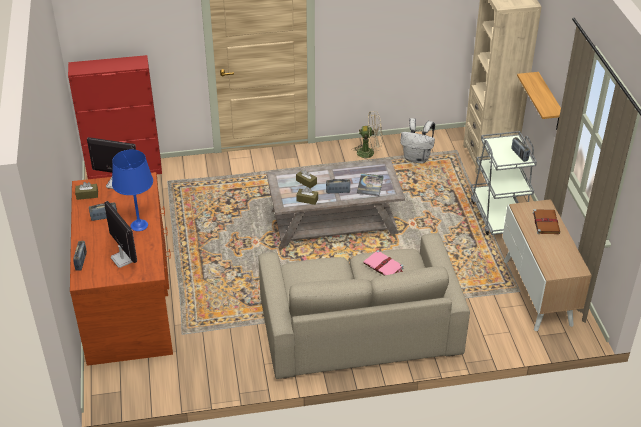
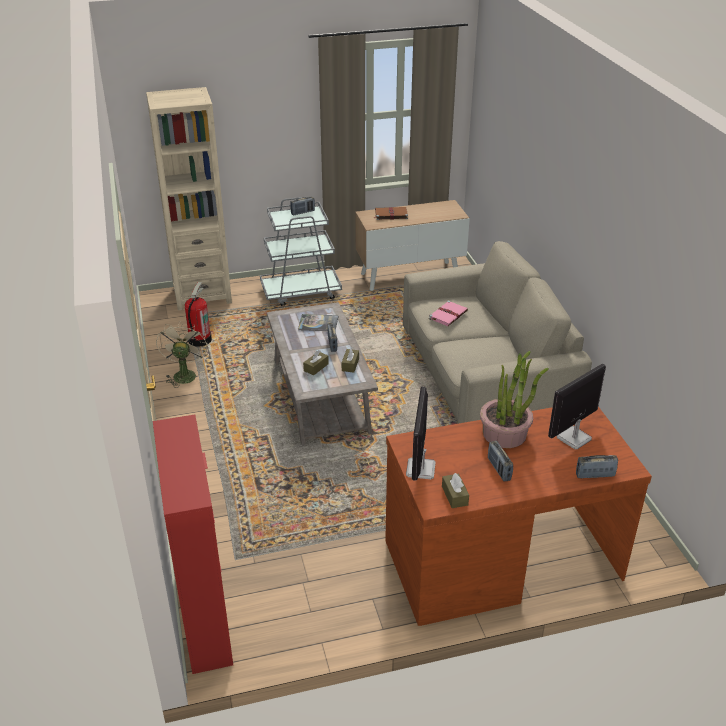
camera: 95 degrees left, 5 degrees down
blue table lamp [112,150,153,231] -> potted plant [480,351,549,448]
white backpack [400,118,435,163] -> fire extinguisher [185,282,212,346]
shelf [517,72,561,130] -> none

